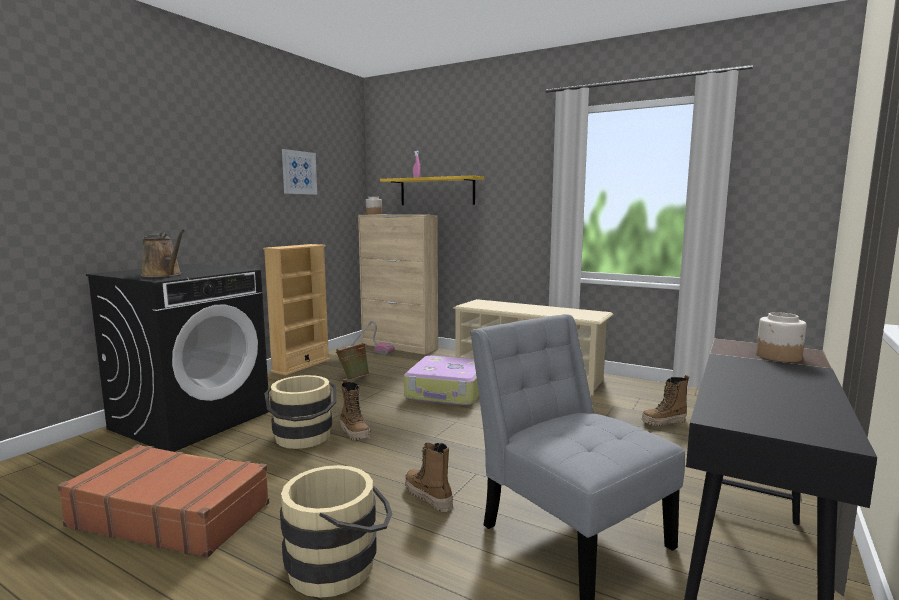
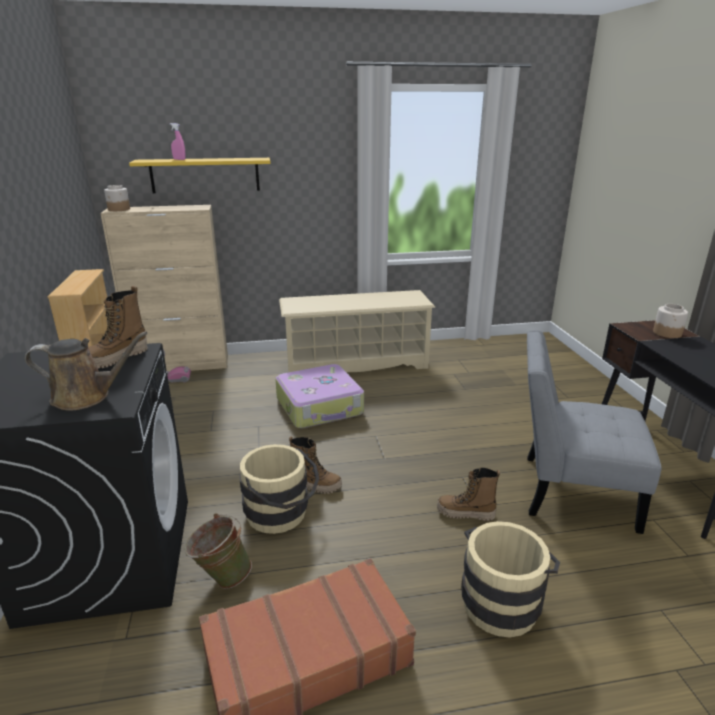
camera: 40 degrees left, 15 degrees up
picture [282,149,317,195] -> none
green bucket [335,343,369,380] -> green bucket moved to [185,513,252,589]
boot [642,375,689,426] -> boot moved to [88,286,148,368]

